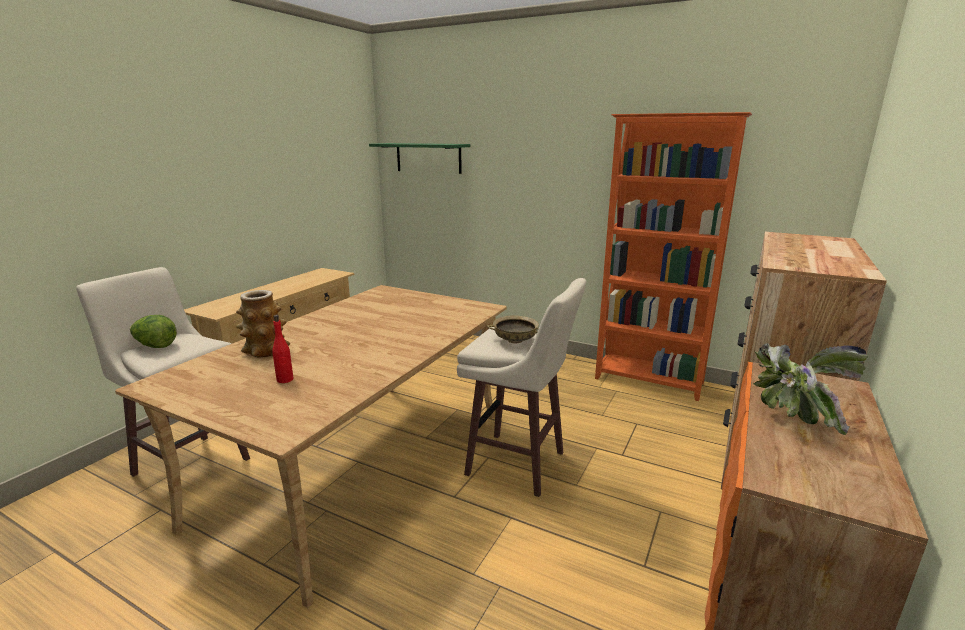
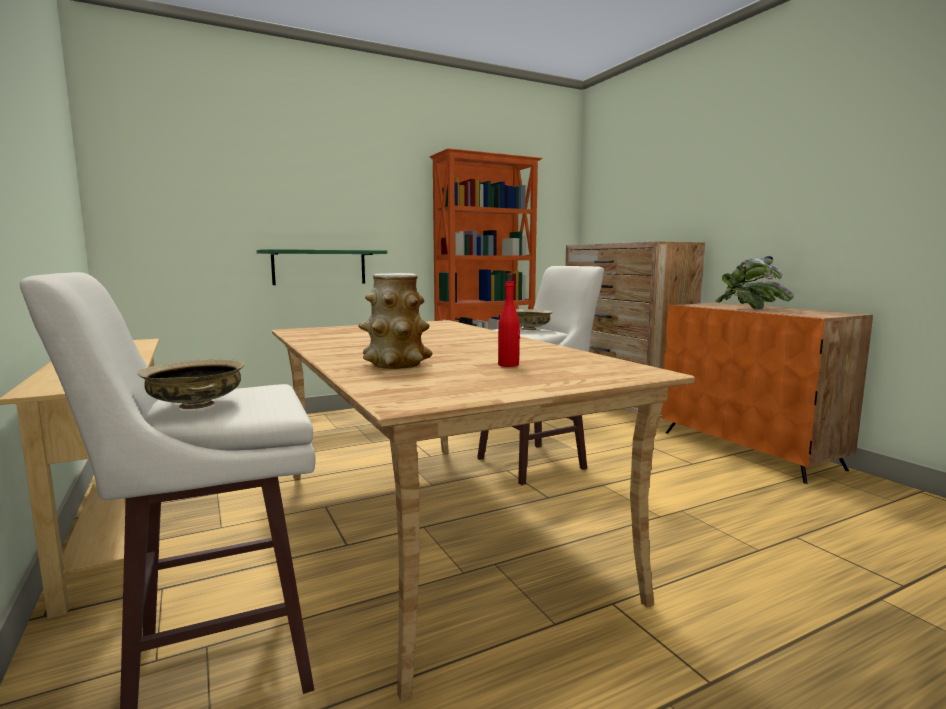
camera: 55 degrees left, 10 degrees down
lettuce [130,315,177,348] -> beige bowl [138,359,244,409]
green shelf [369,143,470,174] -> green shelf moved to [257,249,387,285]

